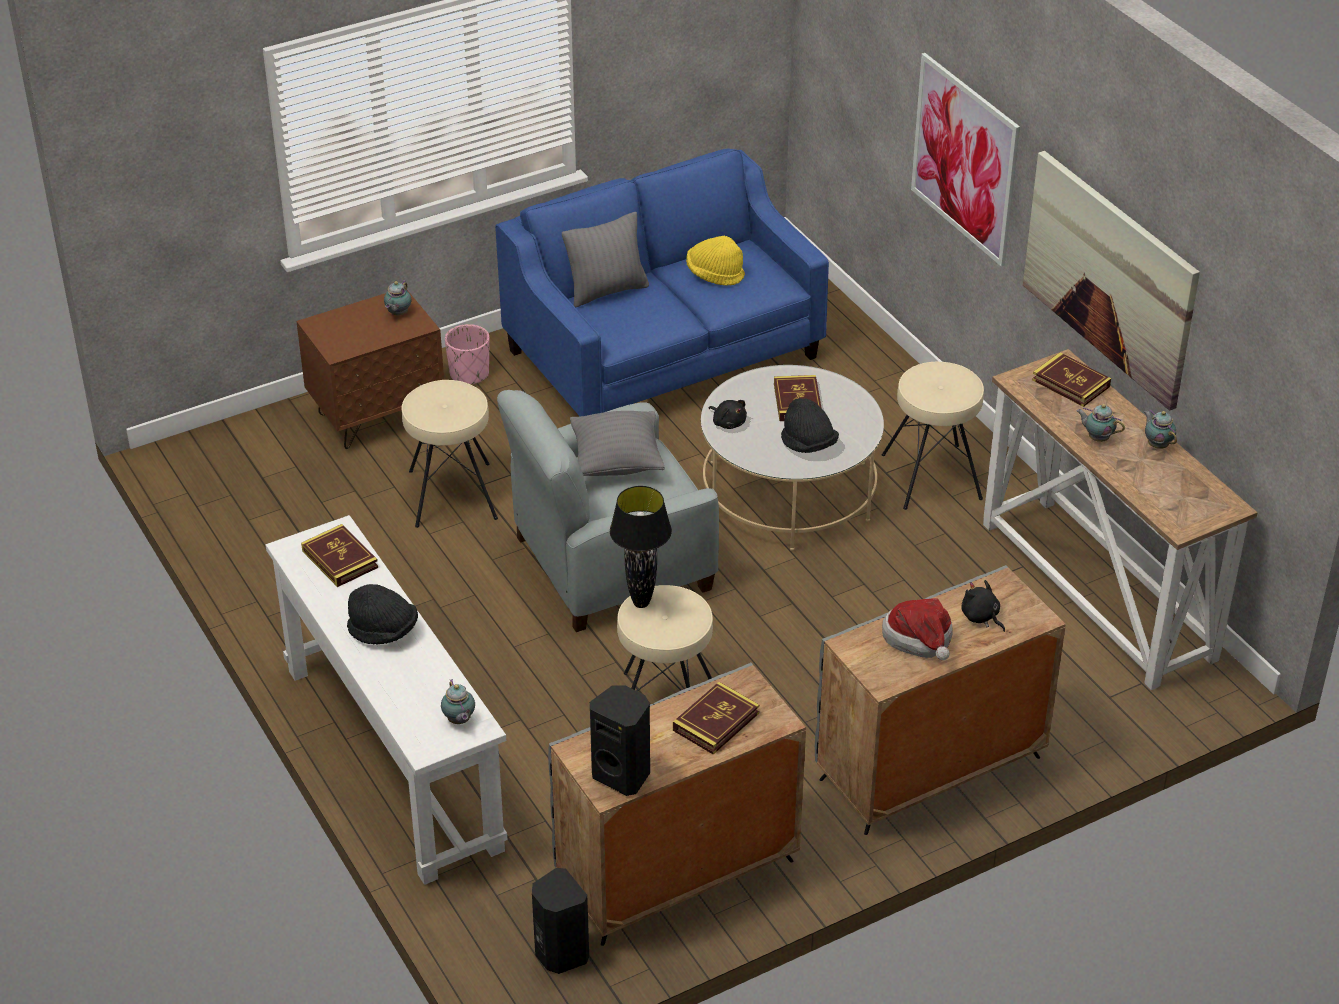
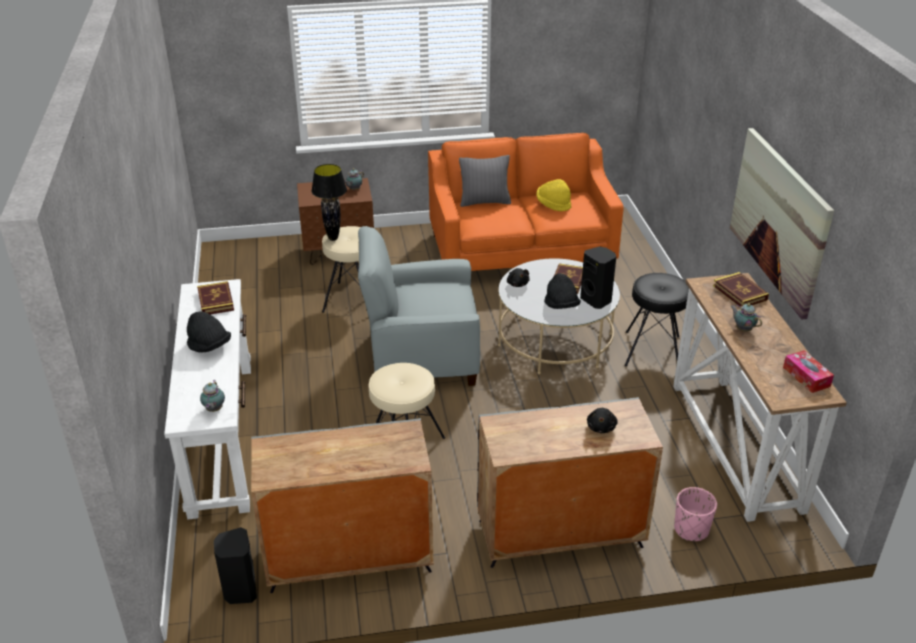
camera: 20 degrees right, 5 degrees down
pink planter [445,324,489,384] -> pink planter moved to [674,487,717,541]
blue sofa [495,149,829,417] -> orange sofa [428,133,624,271]
grey pillow [570,411,665,476] -> none
black speaker [590,686,650,796] -> black speaker moved to [580,246,616,309]
black table lamp [610,486,672,608] -> black table lamp moved to [312,164,347,241]
book [673,682,759,755] -> none
beige stool [882,362,984,510] -> black stool [624,273,689,366]
hat [882,599,953,660] -> none
picture [911,53,1020,267] -> none
black plush toy [961,580,1005,632] -> black plush toy turned 150 degrees counterclockwise [587,408,618,433]
teapot [1144,409,1177,449] -> none
none -> tissue box [783,350,834,393]

